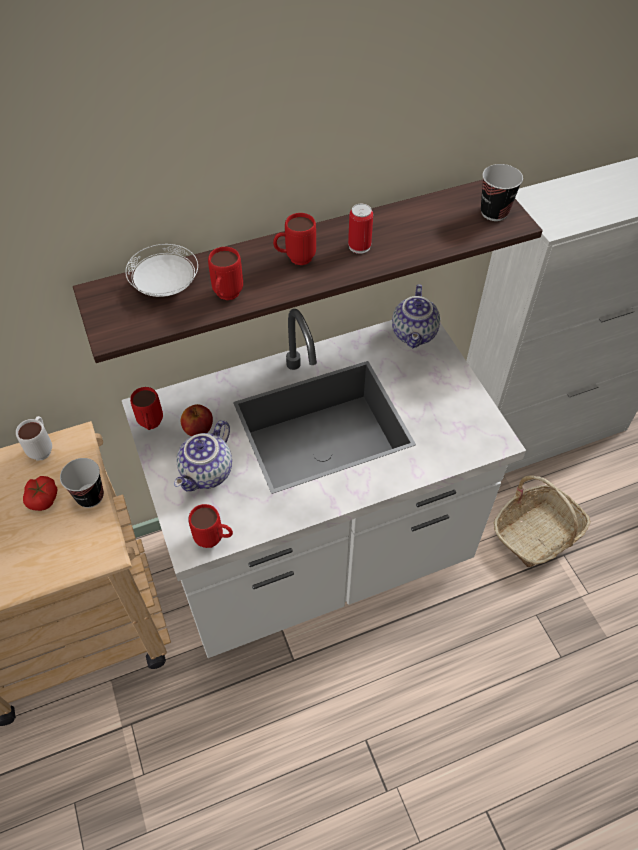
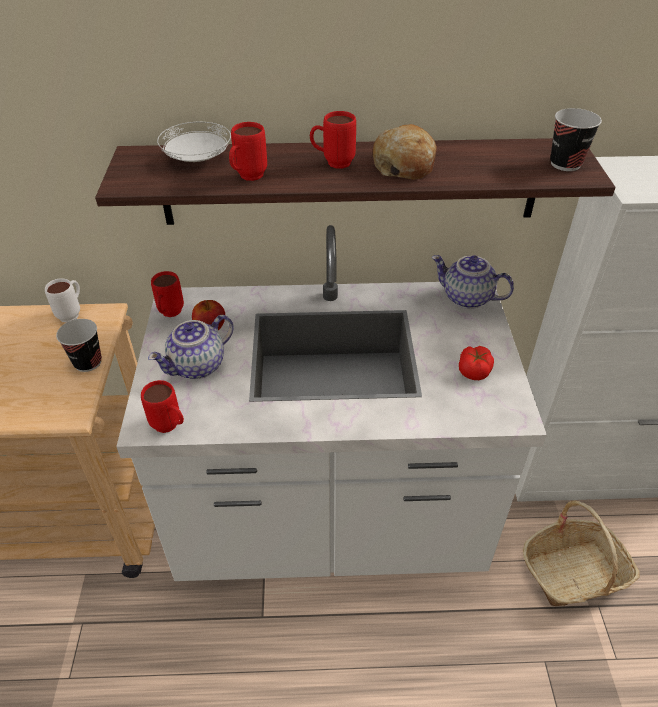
camera: 20 degrees right, 10 degrees down
tomato [23,476,58,511] -> tomato moved to [459,346,494,380]
can [348,204,373,254] -> bread [373,124,437,180]
teapot [392,284,440,348] -> teapot turned 90 degrees clockwise [432,255,514,309]

